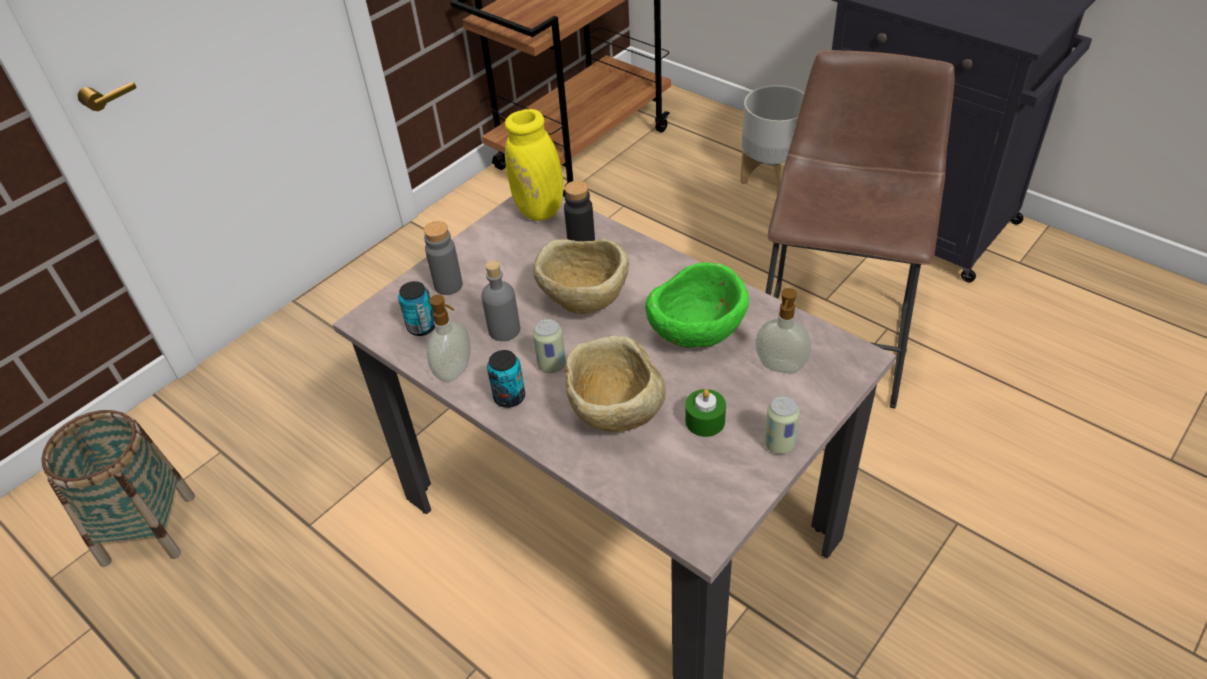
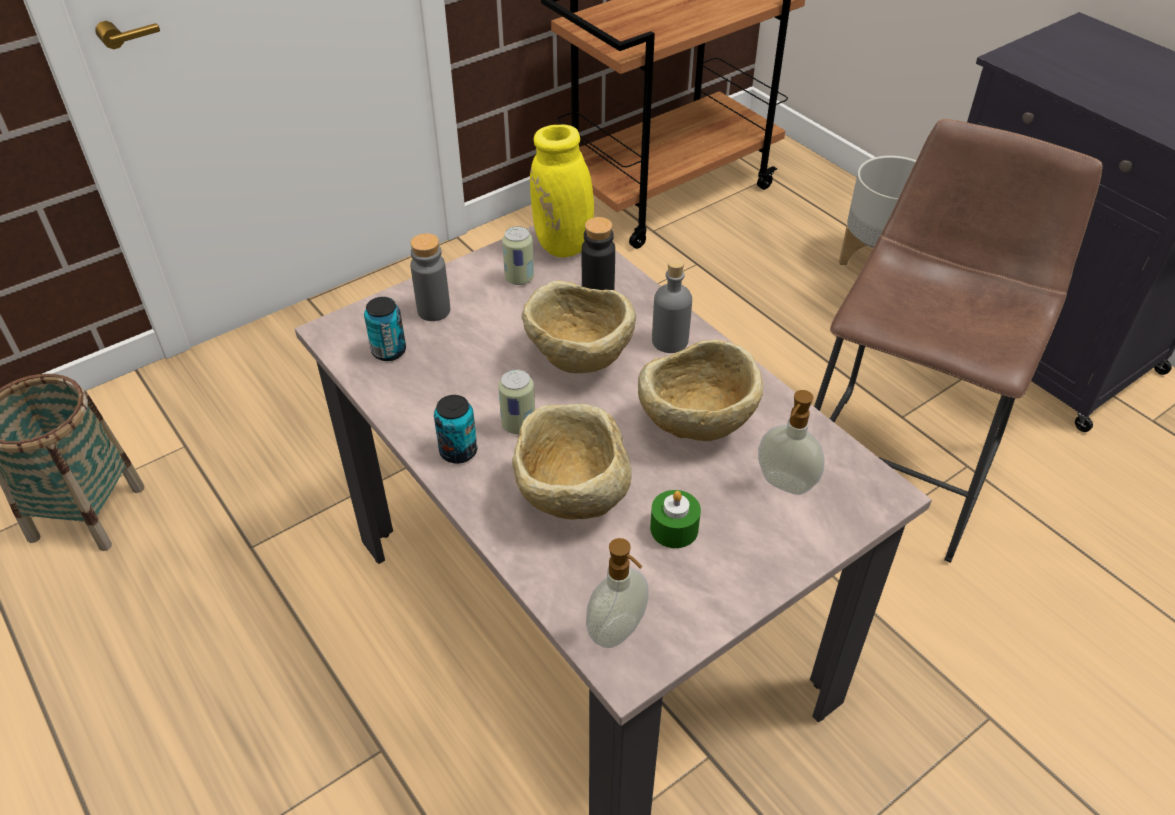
camera: 10 degrees right, 0 degrees up
soap dispenser [427,295,471,382] -> soap dispenser moved to [586,538,649,648]
grey bottle [481,260,520,341] -> grey bottle moved to [652,258,692,353]
green bowl [645,262,749,348] -> beige bowl [638,339,763,441]
can [764,396,800,454] -> can moved to [502,226,534,285]

